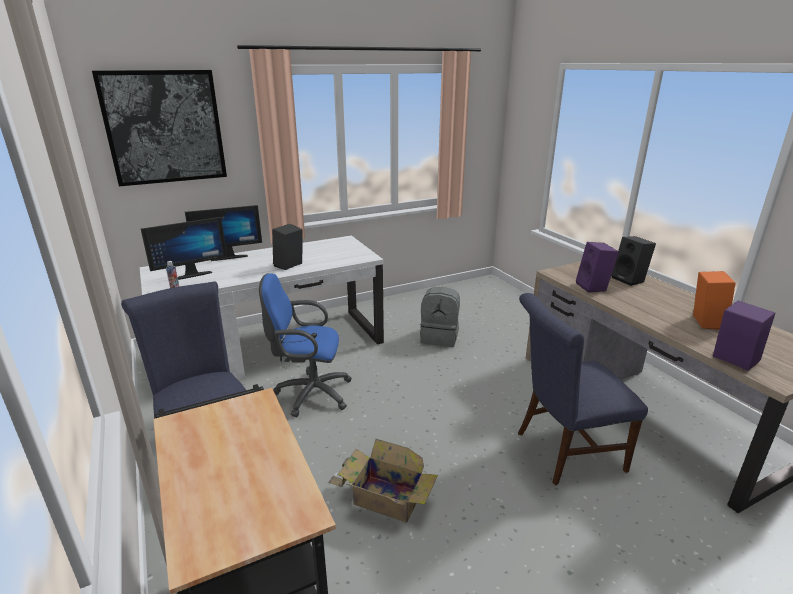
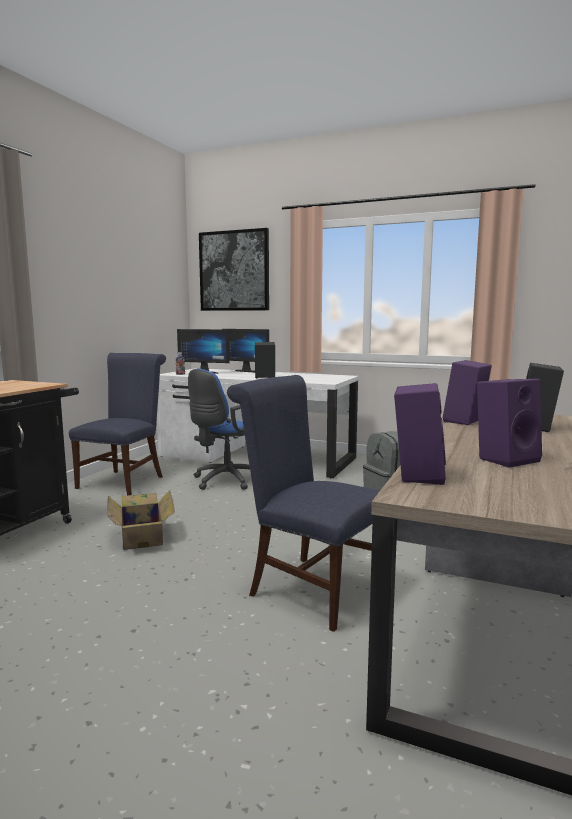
camera: 50 degrees right, 15 degrees down
blue office chair [259,273,352,417] -> blue office chair turned 105 degrees counterclockwise [188,369,250,490]
orange speaker [693,271,735,330] -> purple speaker [477,379,542,468]

